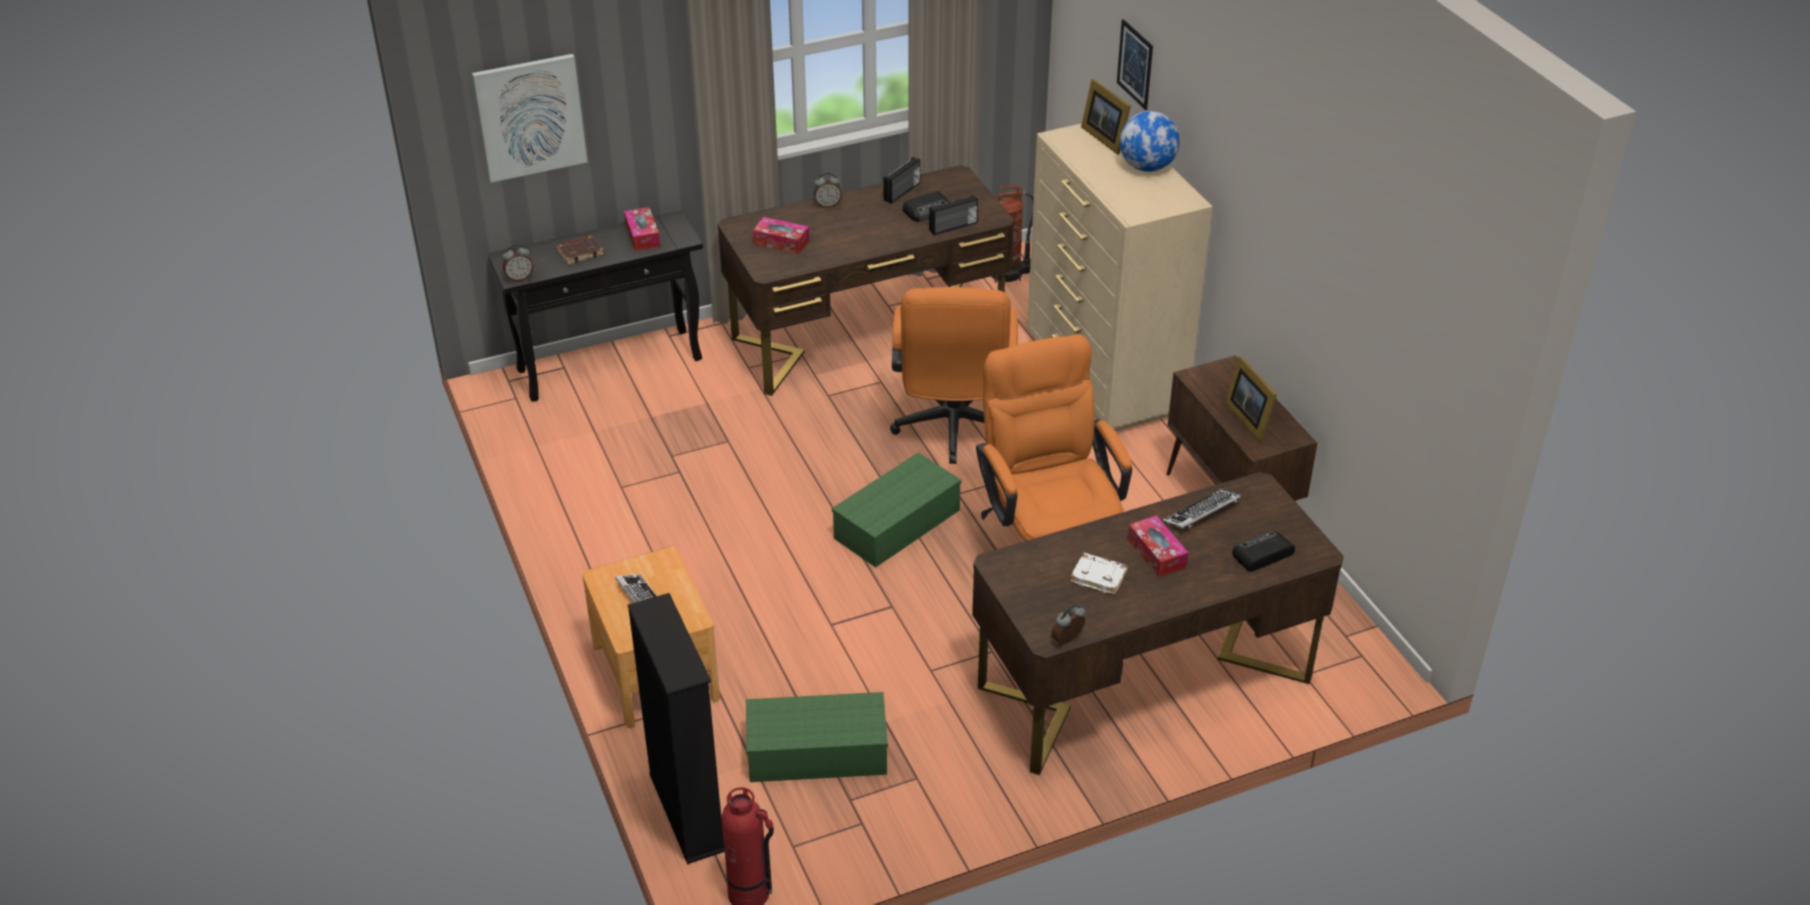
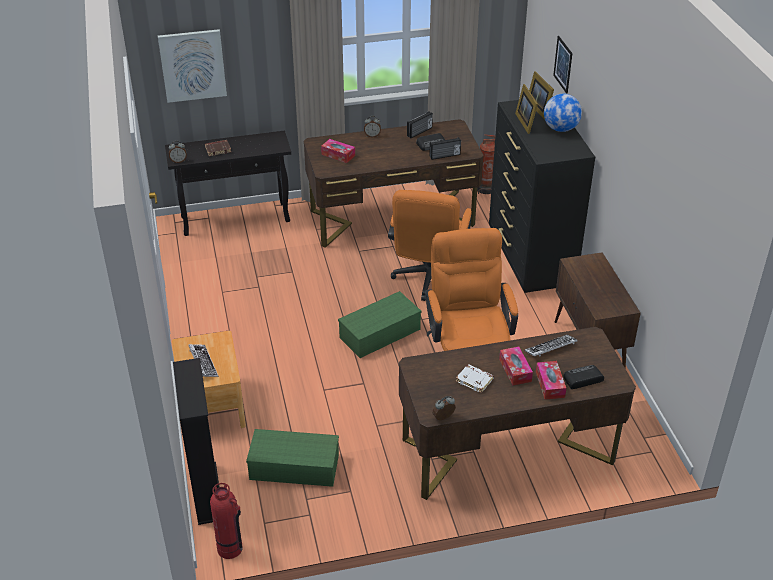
camera: 10 degrees right, 0 degrees up
tissue box [624,207,660,251] -> tissue box moved to [536,361,566,400]
beige dresser [1027,123,1212,431] -> black dresser [489,96,595,293]
picture frame [1224,356,1277,441] -> picture frame moved to [515,84,538,134]

